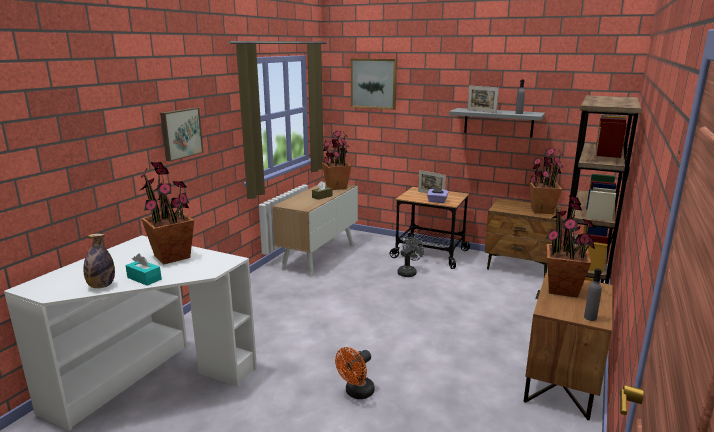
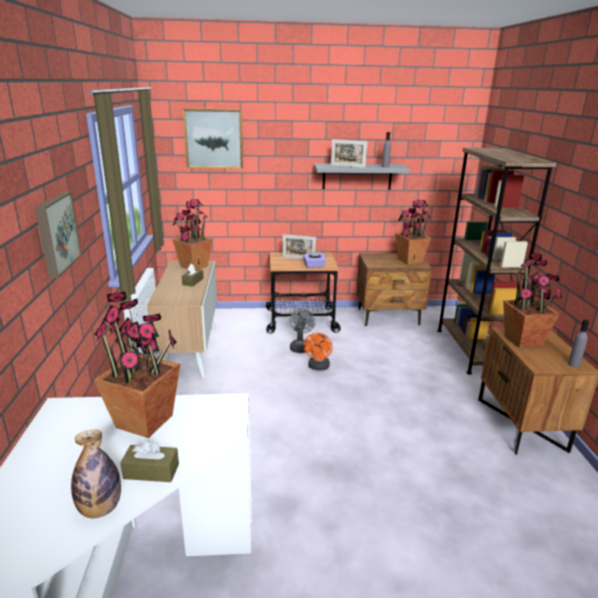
camera: 30 degrees left, 5 degrees up
turquoise tissue box [125,254,162,286] -> brown tissue box [120,439,179,482]
orange fan [335,347,375,399] -> orange fan moved to [304,333,333,371]

